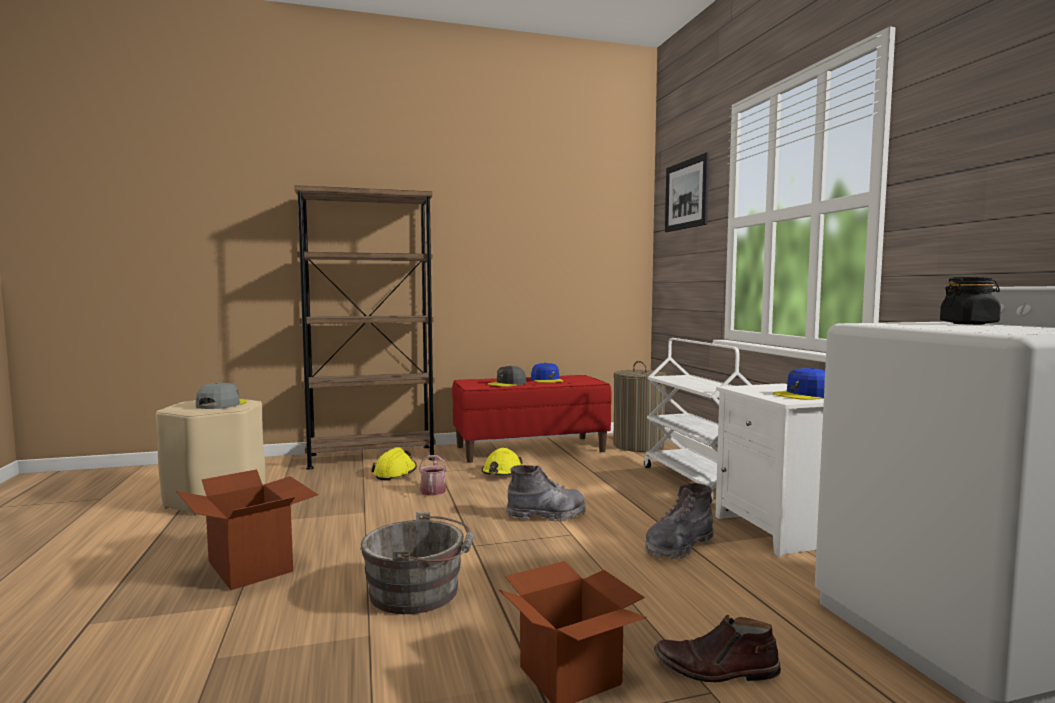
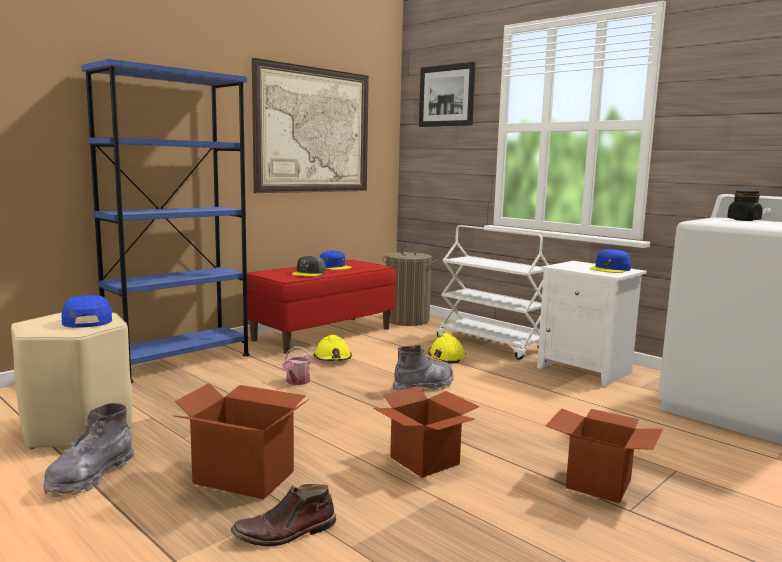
camera: 30 degrees left, 5 degrees up
grey cap [196,382,247,409] -> blue cap [61,295,112,328]
brown bookcase [294,185,436,470] -> blue bookcase [81,59,250,383]
grey bucket [360,512,474,614] -> cardboard box [373,386,479,478]
yellow hard hat [371,448,417,481] -> yellow hard hat moved to [428,333,466,364]
watering can [419,455,447,495] -> watering can turned 135 degrees counterclockwise [282,346,311,385]
grey boot [645,483,714,559] -> grey boot moved to [43,403,134,497]
brown boot [654,615,781,682] -> brown boot moved to [231,484,336,546]
none -> picture [252,58,369,193]

